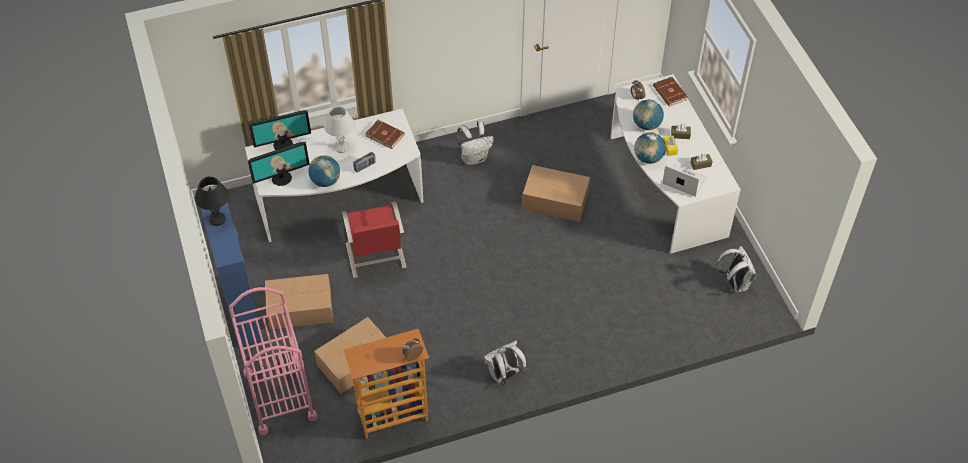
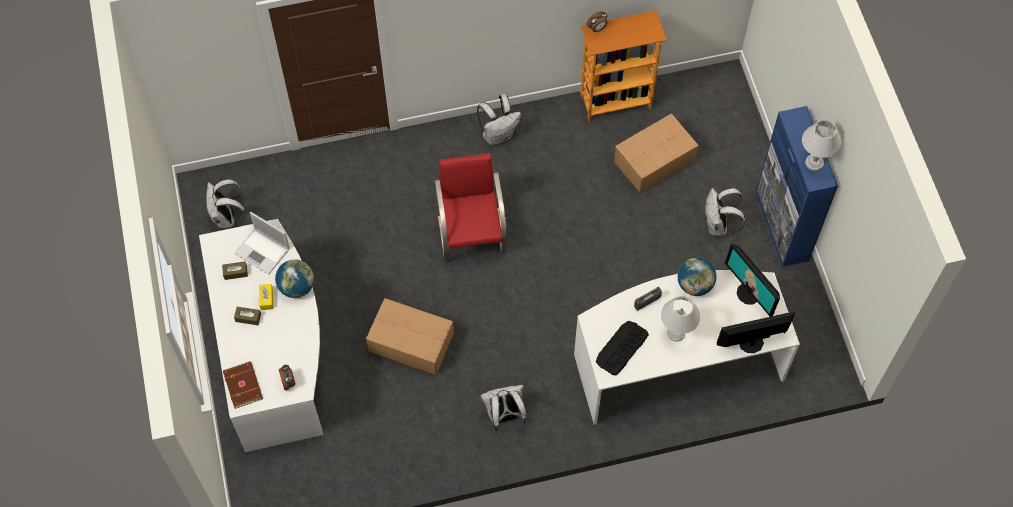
camera: 175 degrees left, 10 degrees up
black table lamp [195,177,229,226] -> white table lamp [802,119,841,171]
pink cart [229,287,317,435] -> none
monitor [248,142,310,186] -> monitor turned 105 degrees counterclockwise [725,244,780,317]
cardboard box [265,274,333,330] -> white backpack [705,188,745,236]
red chair [341,201,407,278] -> red chair moved to [435,153,507,261]
brown book [365,120,405,149] -> keyboard [595,321,649,375]
globe [633,100,664,130] -> none

